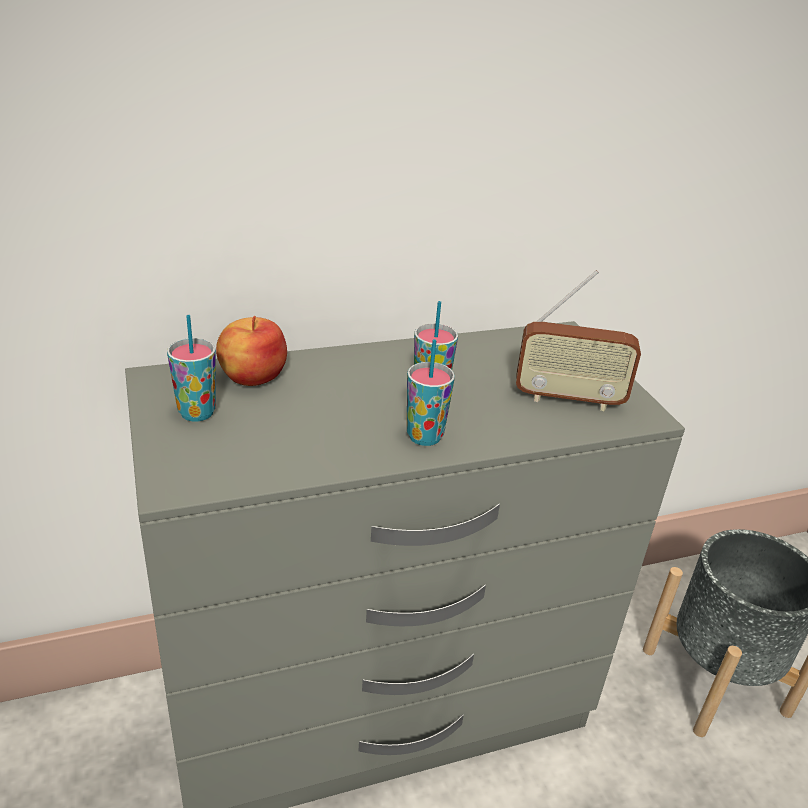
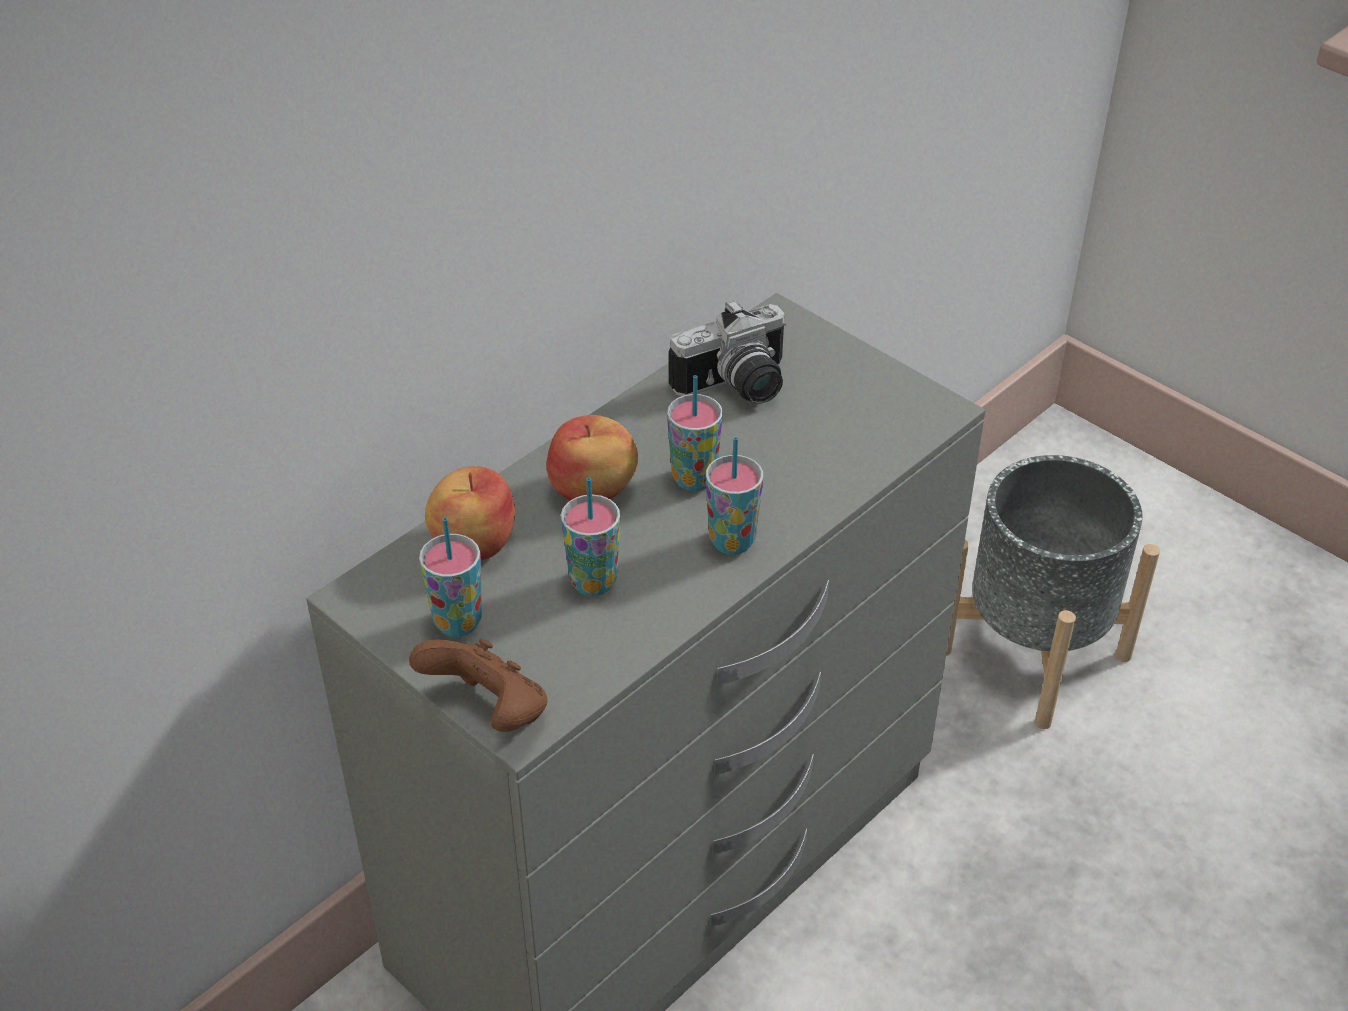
camera: 25 degrees left, 10 degrees up
radio [516,270,641,411] -> none
none -> brown game controller [409,639,548,732]
none -> apple [547,415,638,501]
none -> cup [561,478,620,596]
none -> camera [669,300,786,404]

